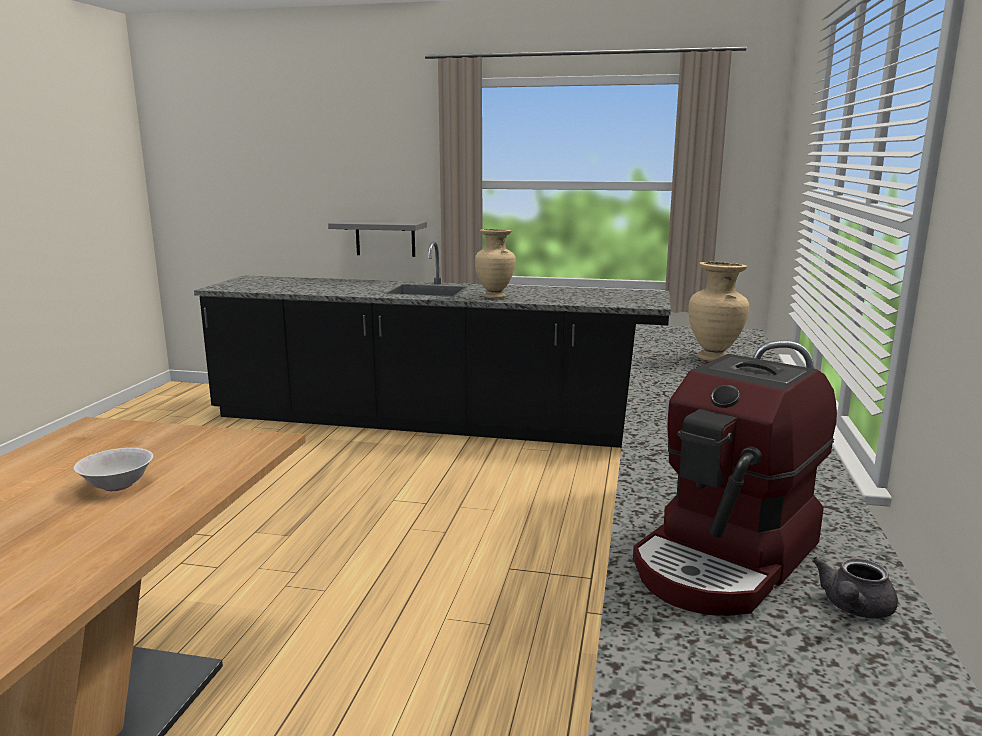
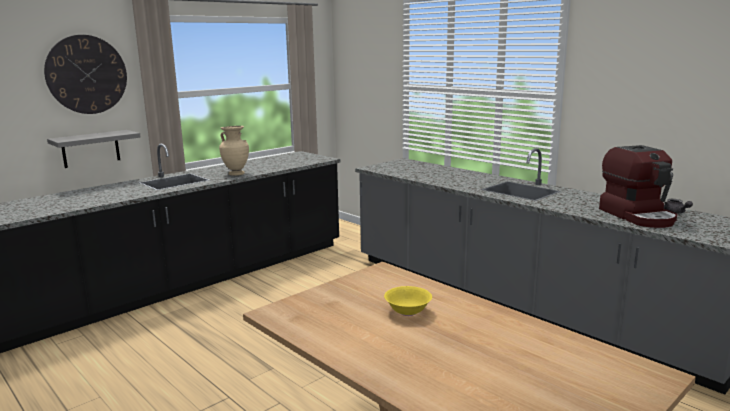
camera: 55 degrees left, 0 degrees up
white bowl [73,448,153,491] -> yellow bowl [384,286,432,316]
beige vase [688,262,749,361] -> none
none -> wall clock [44,35,127,114]

